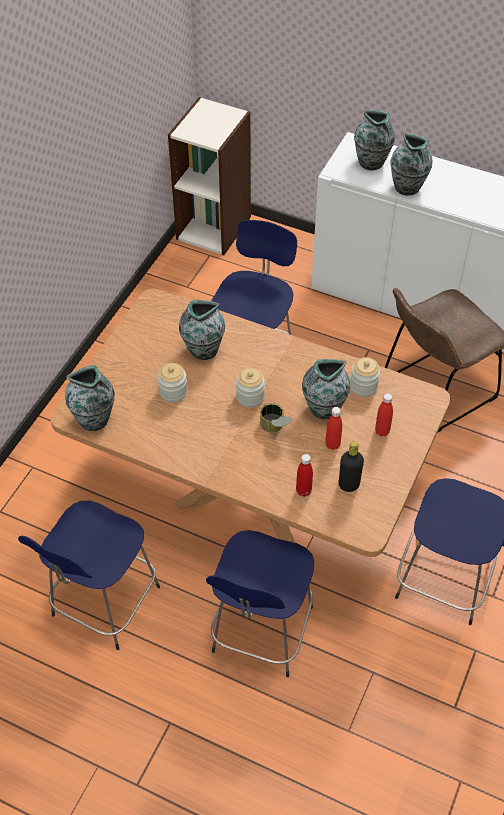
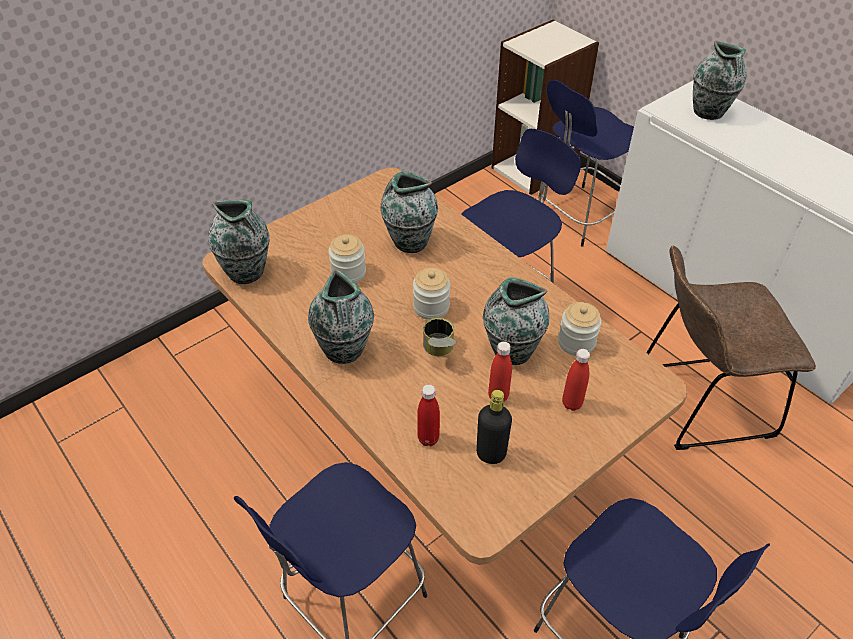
camera: 25 degrees right, 5 degrees down
blue stool [18,501,160,650] -> blue stool moved to [539,80,634,247]
vase [390,133,432,196] -> vase moved to [308,269,374,364]

